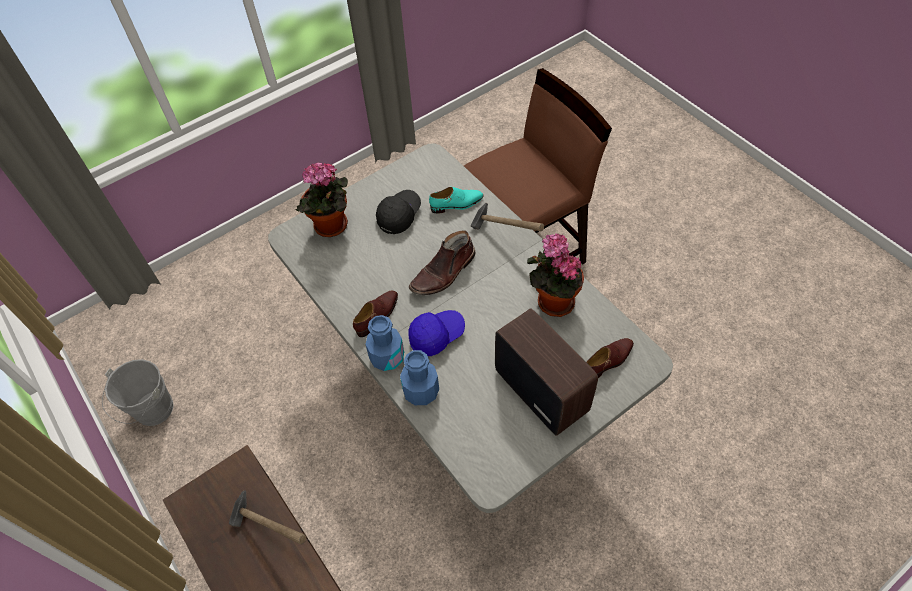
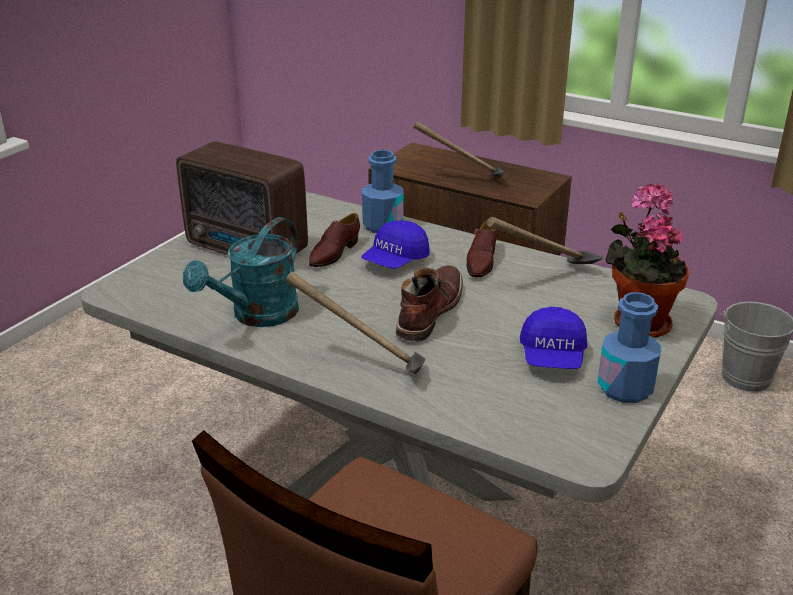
camera: 155 degrees right, 25 degrees down
blue bottle [365,315,404,371] -> blue bottle moved to [597,292,662,403]
black cap [376,190,421,234] -> blue cap [520,307,587,369]
turquoise shoe [429,187,483,213] -> none
potted plant [527,234,584,317] -> turquoise watering can [183,217,299,327]
brown shoe [586,338,634,378] -> brown shoe moved to [309,213,360,267]
none -> hammer [487,217,602,264]

